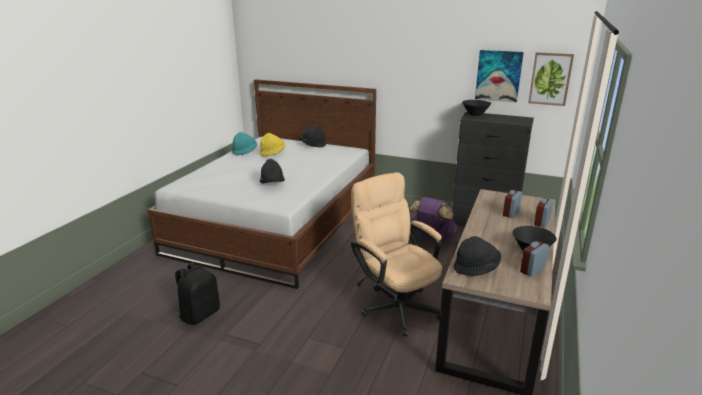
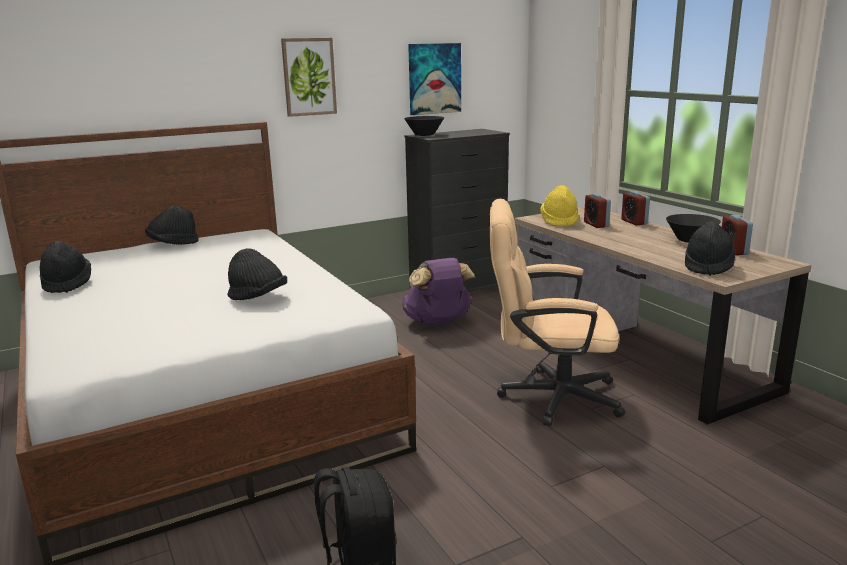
camera: 50 degrees left, 5 degrees down
turquoise hat [232,132,257,155] -> black hat [40,241,91,293]
yellow hat [260,133,285,156] -> yellow hat moved to [540,185,579,227]
picture [528,52,574,106] -> picture moved to [281,38,337,117]

